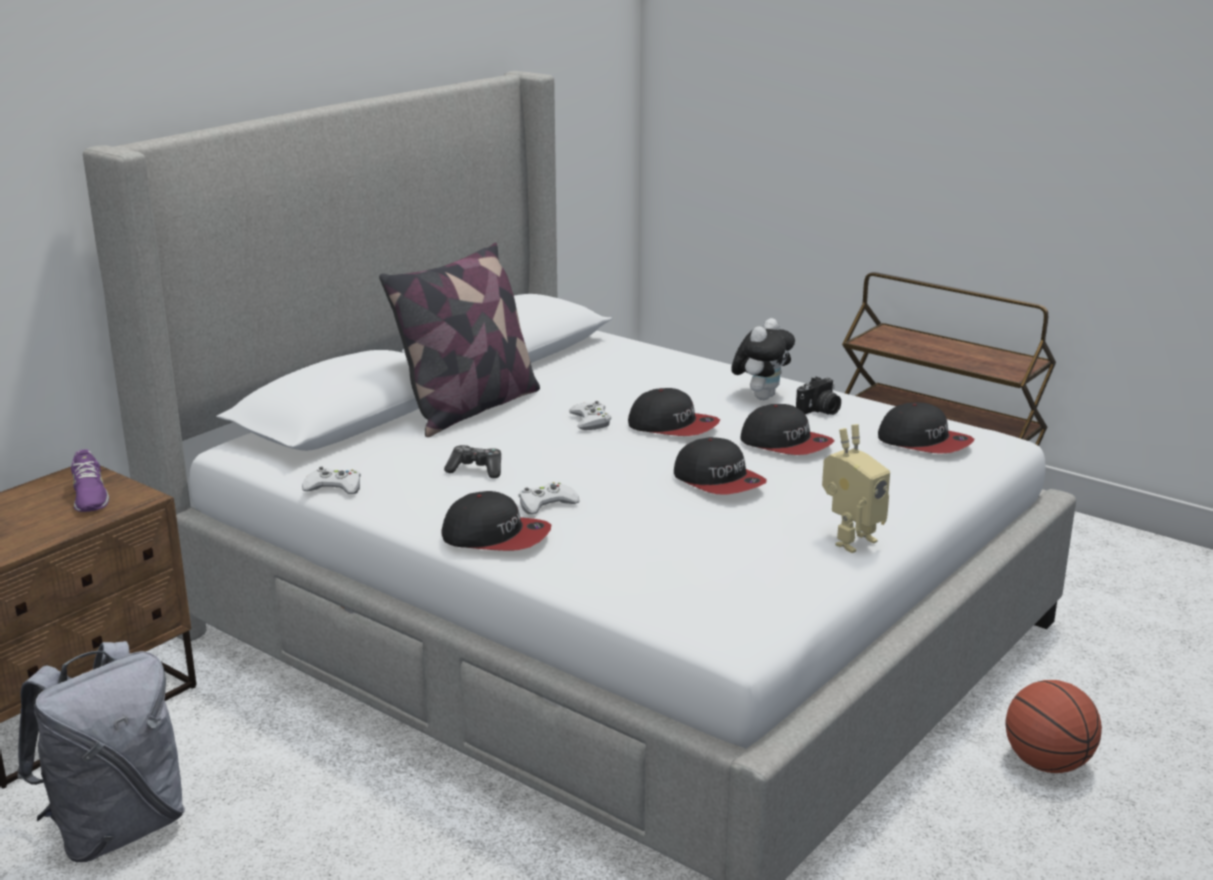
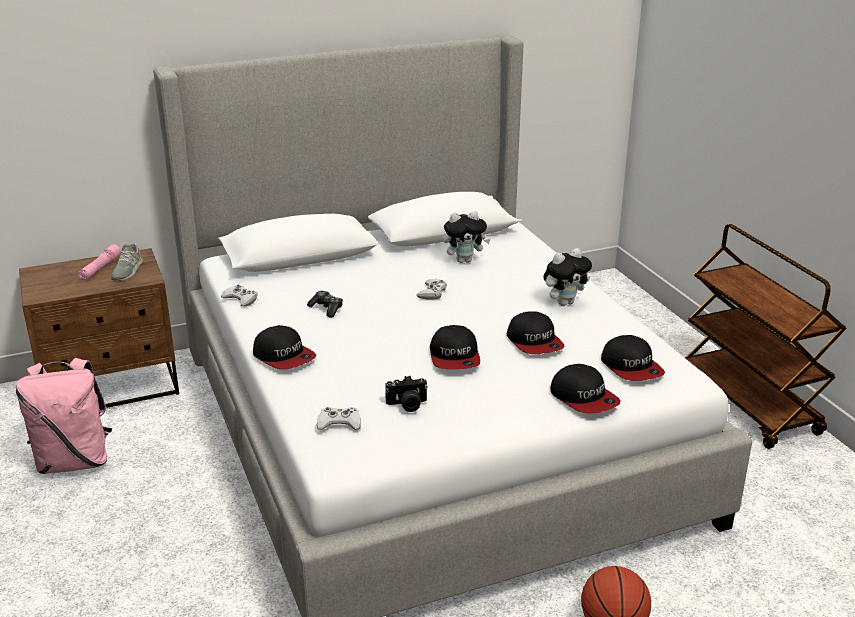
camera: 30 degrees right, 5 degrees up
grey backpack [17,641,185,862] -> pink backpack [16,358,112,474]
purple shoe [71,450,109,512] -> grey shoe [111,243,143,281]
pillow [379,243,540,437] -> none
white game controller [518,482,580,514] -> white game controller moved to [316,407,361,430]
cap [628,388,720,436] -> cap moved to [551,364,621,414]
camera [796,377,841,415] -> camera moved to [385,376,428,412]
toy robot [822,425,890,553] -> none
none -> pink flashlight [78,244,121,280]
none -> plush toy [443,211,491,263]

